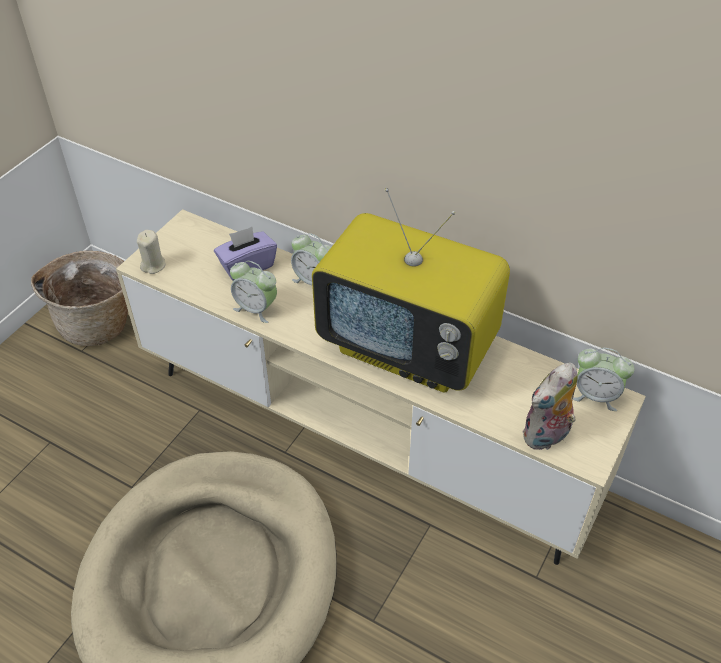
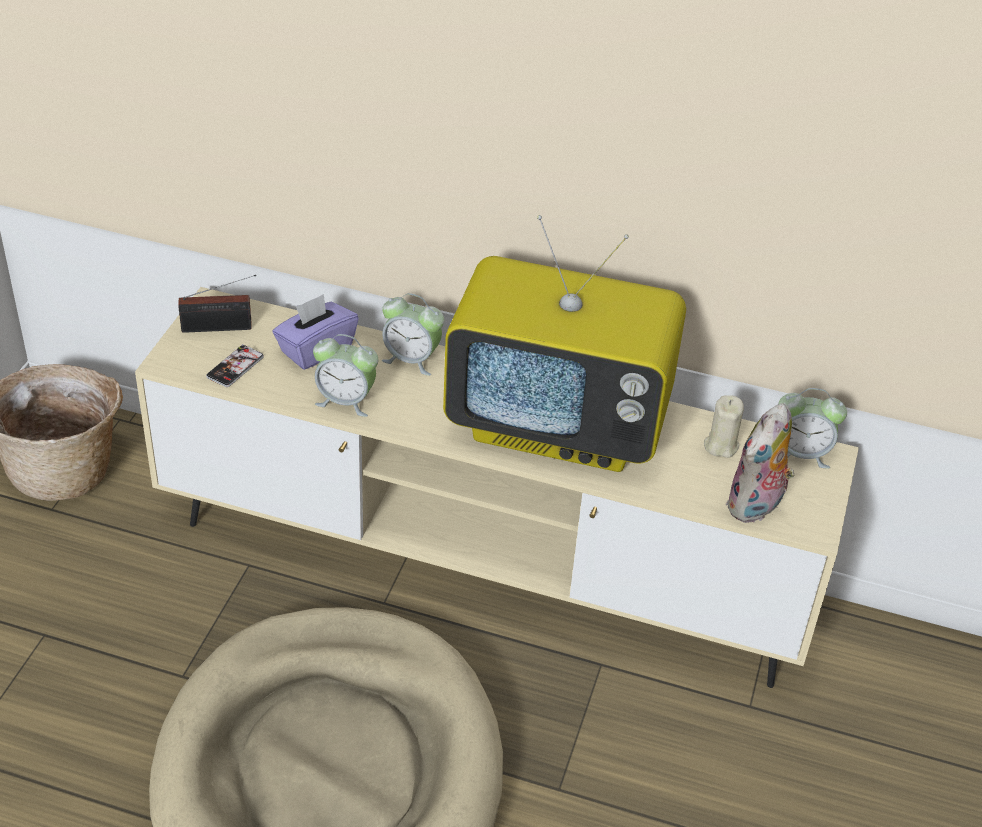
camera: 15 degrees left, 5 degrees down
beige candle [137,230,166,274] -> beige candle moved to [704,395,744,458]
none -> radio [178,275,256,333]
none -> phone [206,344,264,387]

